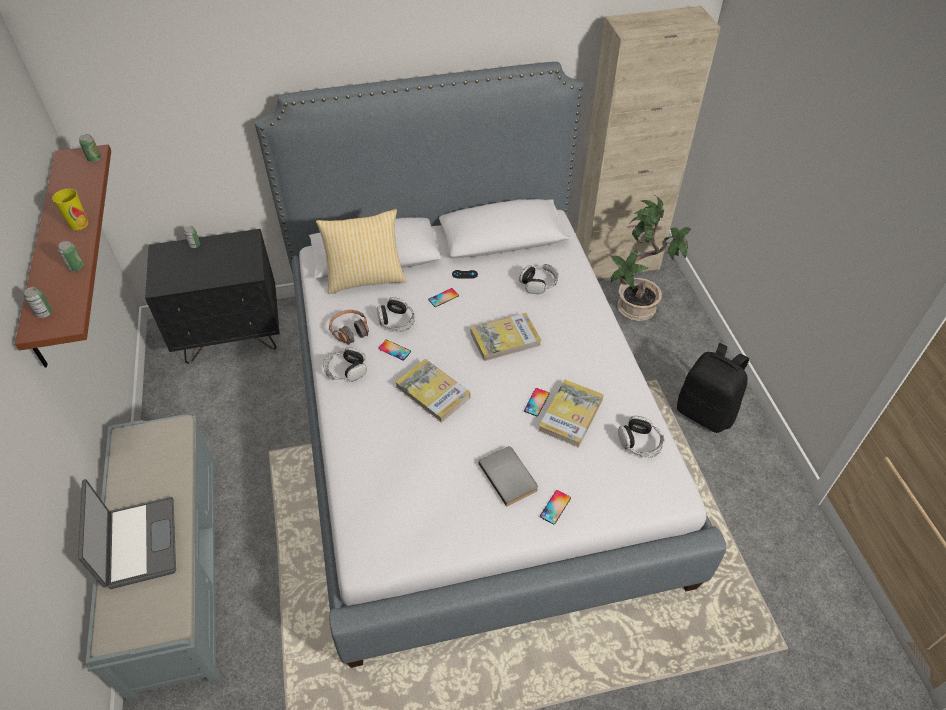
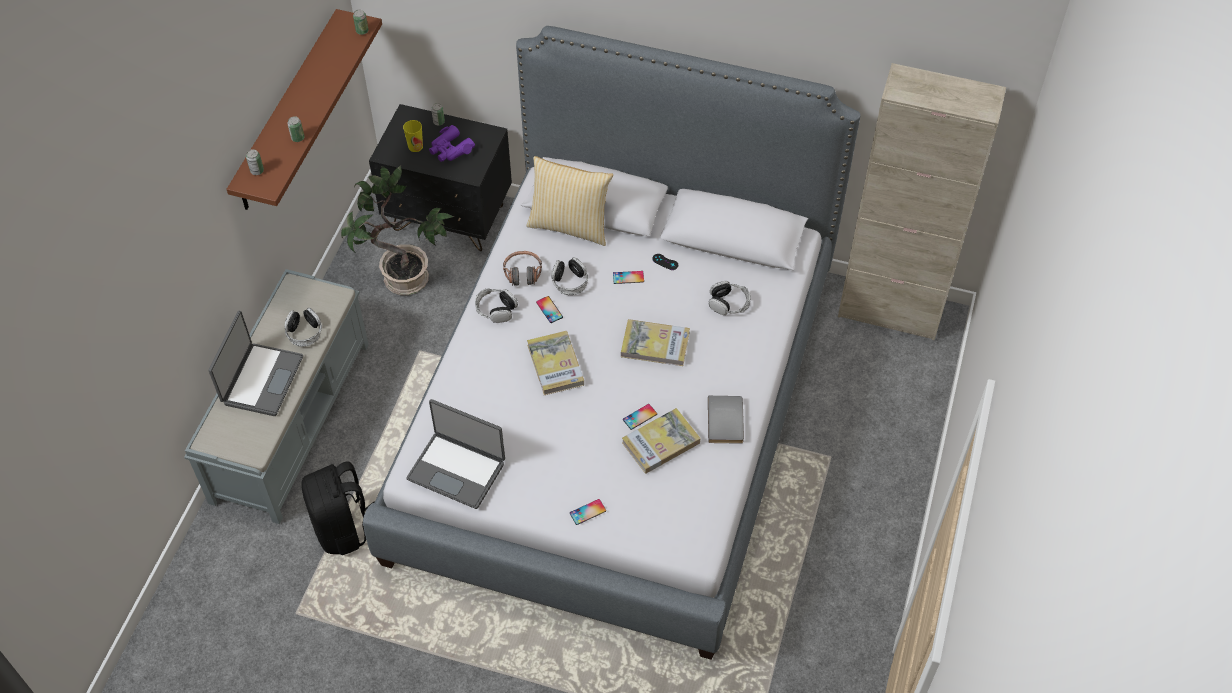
camera: 30 degrees right, 5 degrees up
cup [52,189,88,230] -> cup moved to [403,120,423,152]
grey book [478,446,538,507] -> grey book moved to [708,396,744,444]
potted plant [611,195,691,321] -> potted plant moved to [341,166,454,295]
headphones [618,416,664,458] -> headphones moved to [284,308,322,347]
black backpack [677,343,749,433] -> black backpack moved to [301,461,374,555]
none -> laptop [406,399,505,509]
none -> purple binoculars [429,125,475,162]

